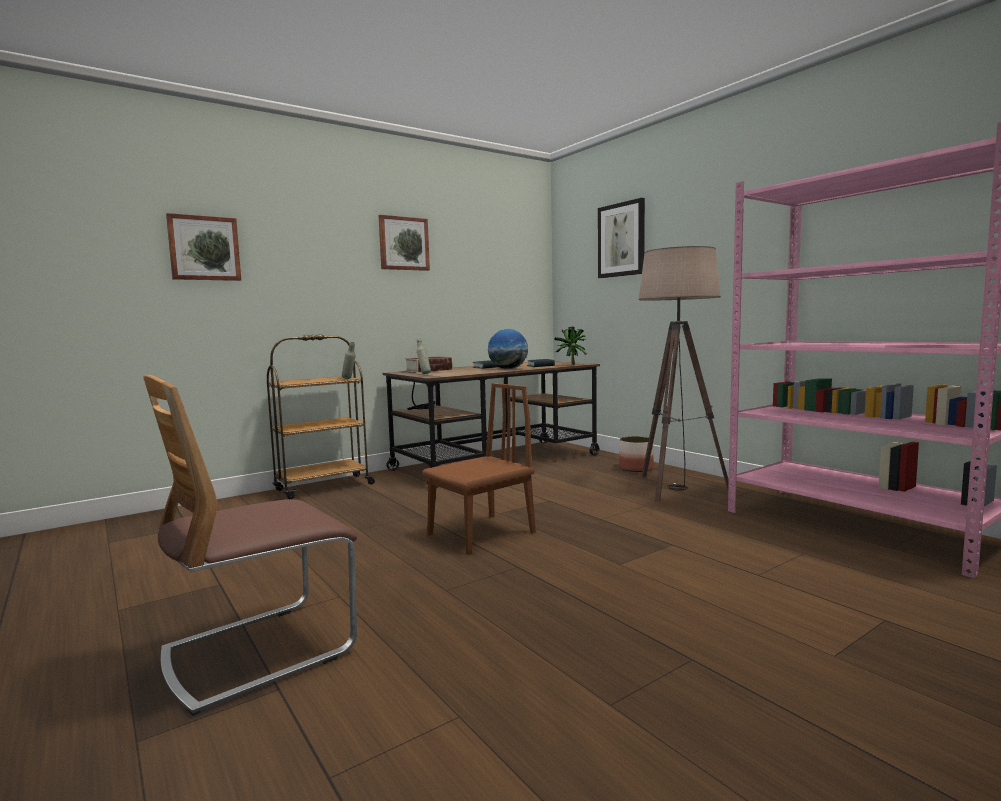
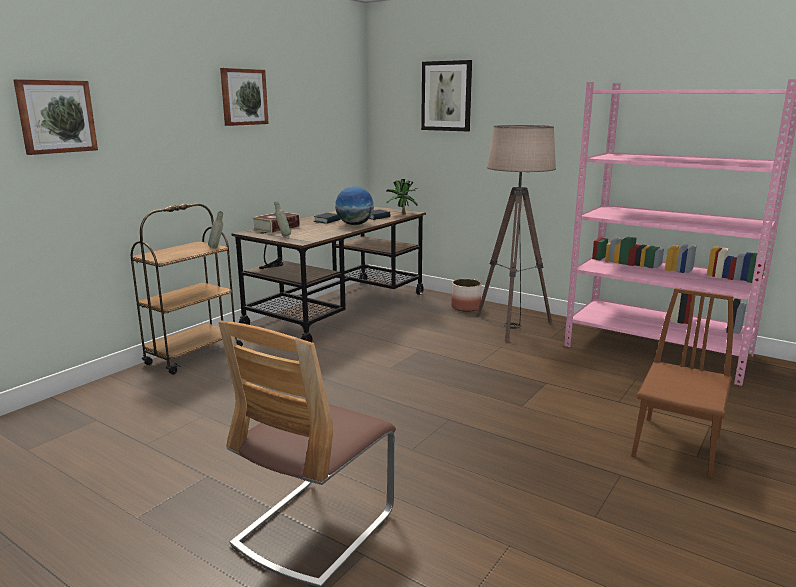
camera: 20 degrees left, 10 degrees up
brown chair [422,383,536,554] -> brown chair moved to [631,288,734,477]

